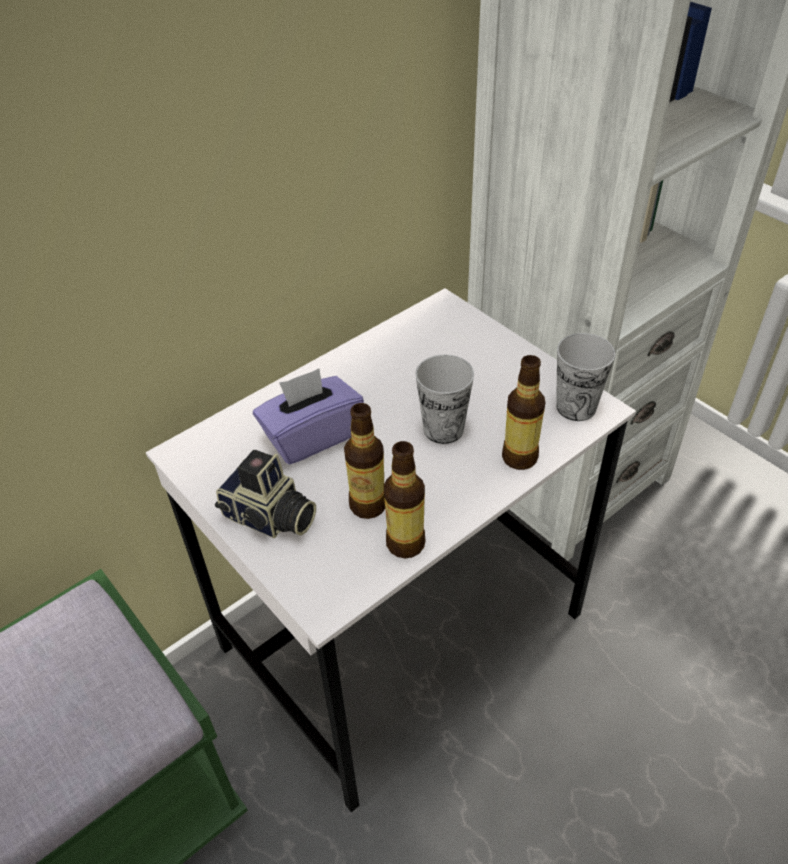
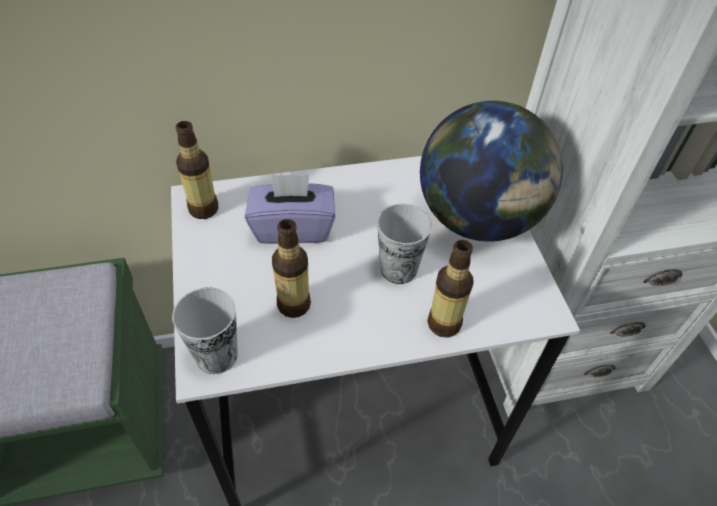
camera: 25 degrees right, 5 degrees up
camera [215,450,316,538] -> none
bottle [384,441,426,558] -> bottle moved to [175,121,218,219]
cup [556,333,615,421] -> cup moved to [172,287,238,374]
none -> globe [420,101,563,242]

